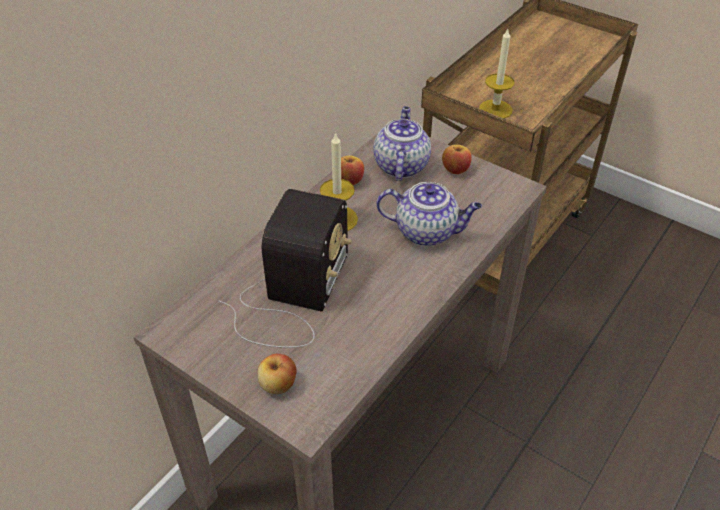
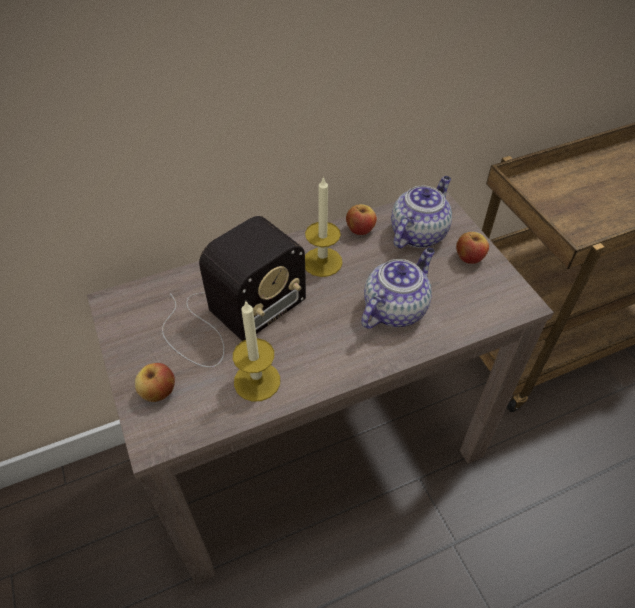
camera: 30 degrees right, 5 degrees up
teapot [376,182,482,246] -> teapot turned 90 degrees counterclockwise [361,248,435,329]
candle [479,29,515,119] -> candle moved to [233,301,280,402]

